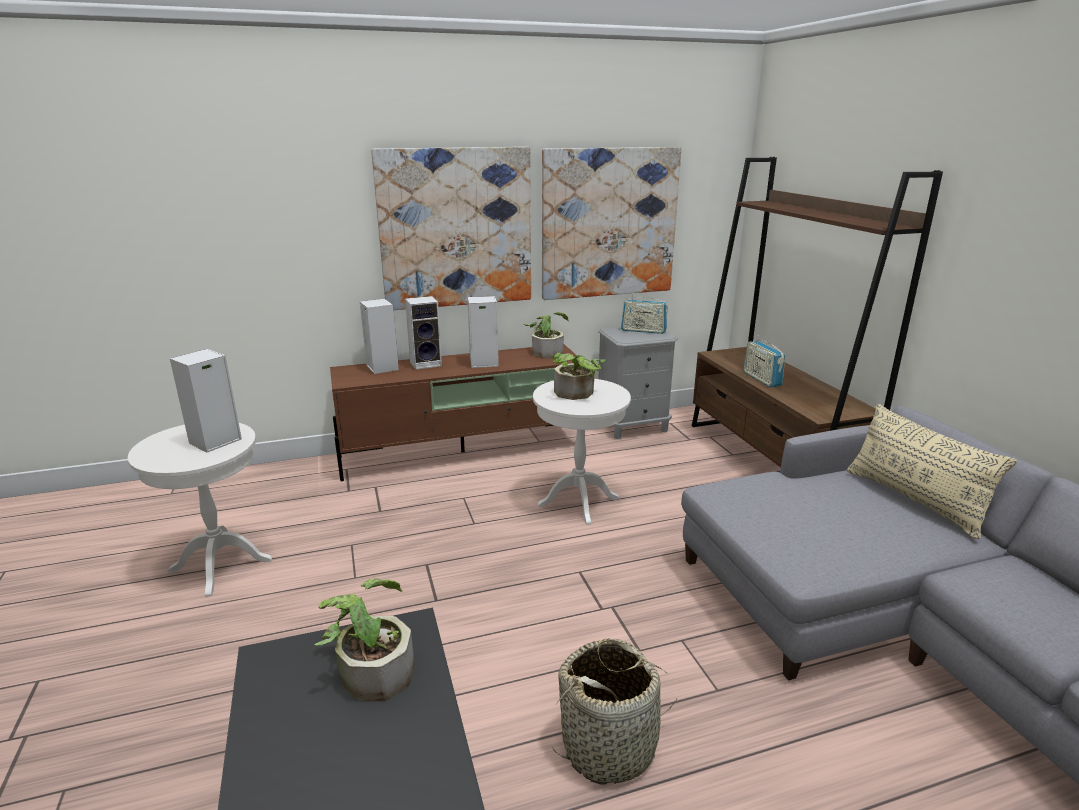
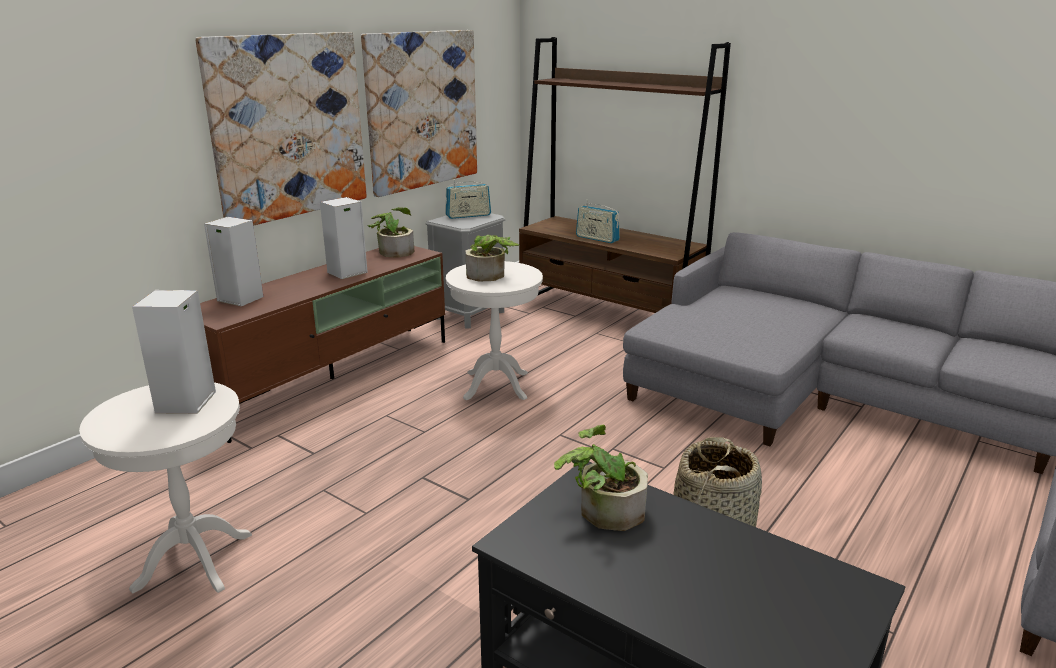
camera: 35 degrees left, 0 degrees up
speaker [405,296,442,370] -> none
beige pillow [847,404,1017,539] -> none

